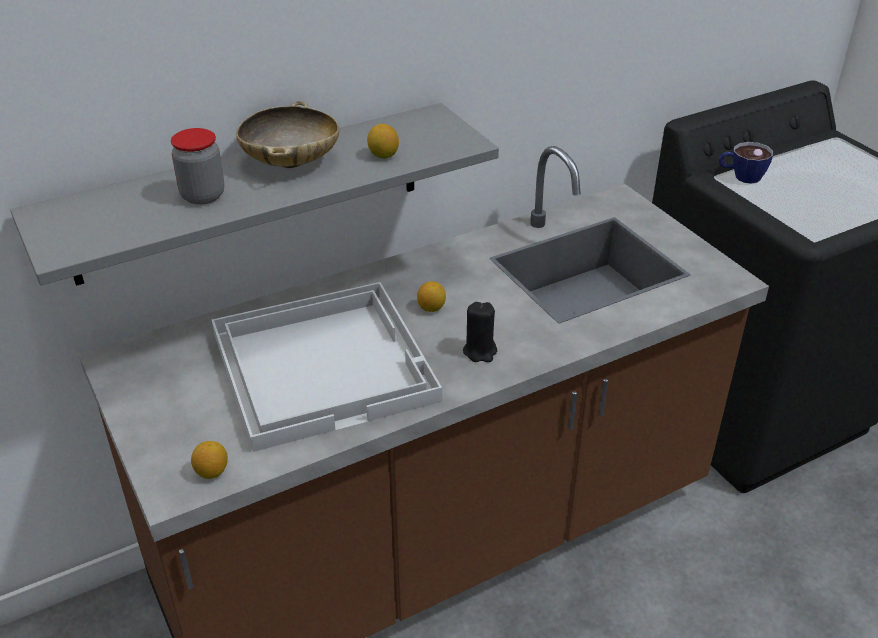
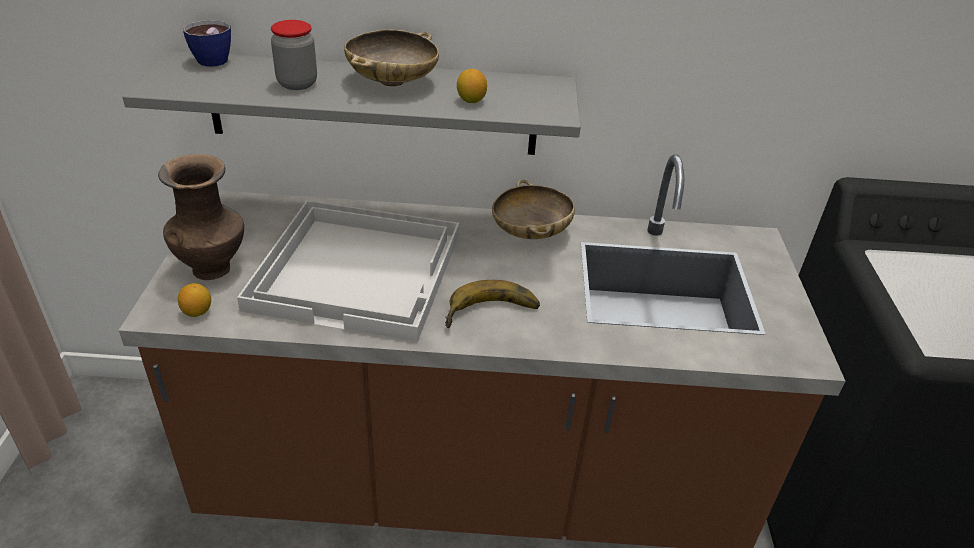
camera: 30 degrees right, 0 degrees up
lemon [417,281,446,312] -> none
black candle [463,302,497,362] -> banana [445,280,540,328]
cup [719,142,773,184] -> cup moved to [183,20,231,67]
none -> brown vase [158,154,244,280]
none -> beige bowl [492,179,575,239]

